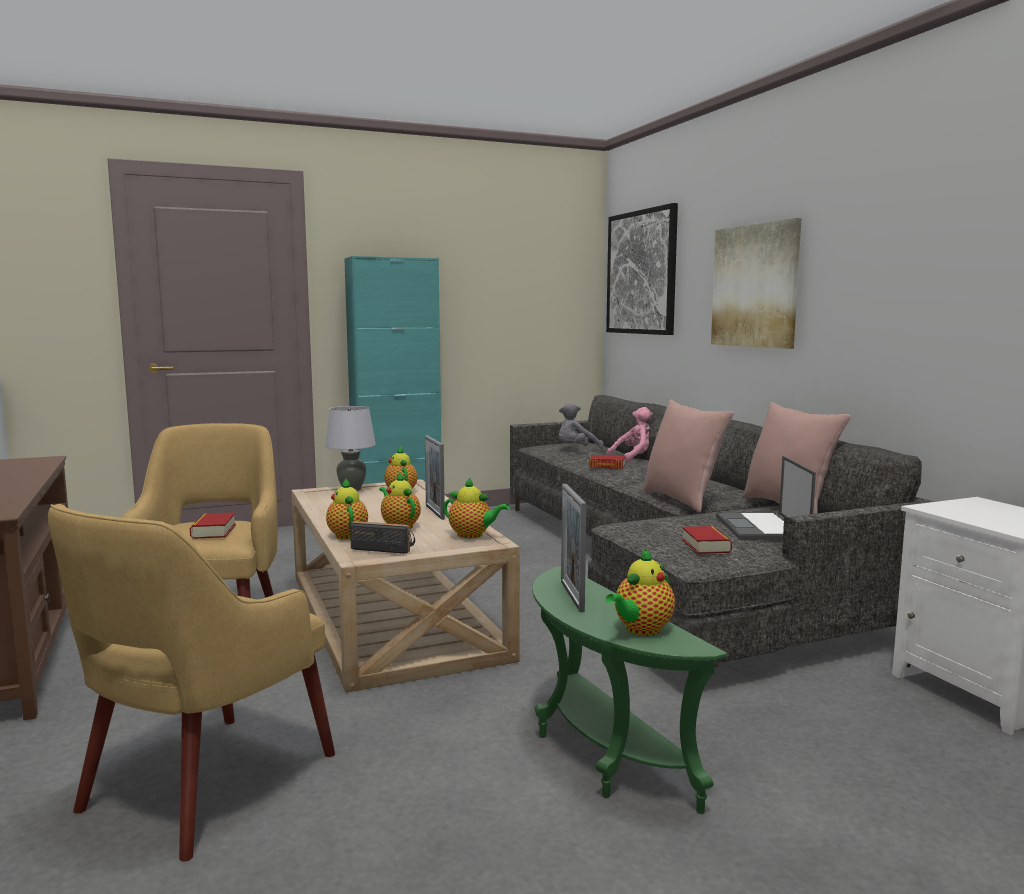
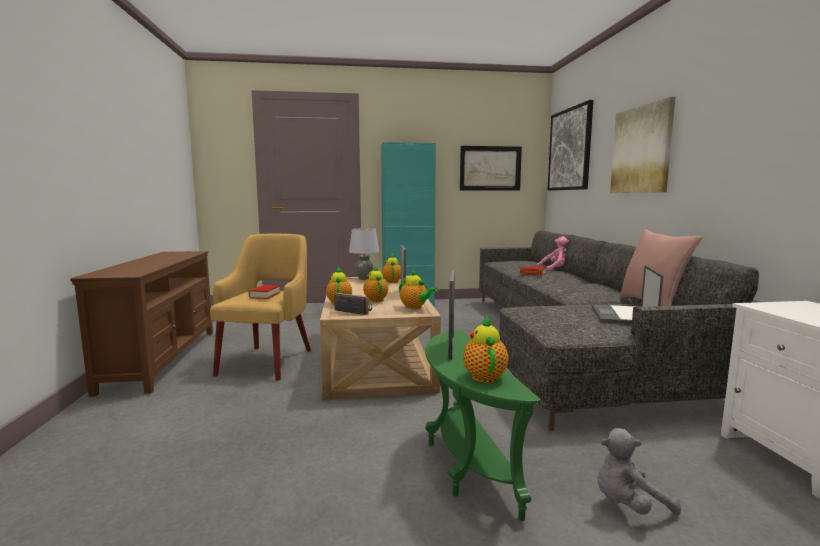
camera: 15 degrees right, 0 degrees up
yellow armchair [48,504,335,862] -> none
grey plush toy [559,402,604,449] -> grey plush toy moved to [597,428,681,515]
teapot [606,548,675,636] -> teapot turned 120 degrees clockwise [463,316,509,383]
pink pillow [643,400,734,513] -> none
book [682,526,732,554] -> none
none -> picture [460,146,522,191]

